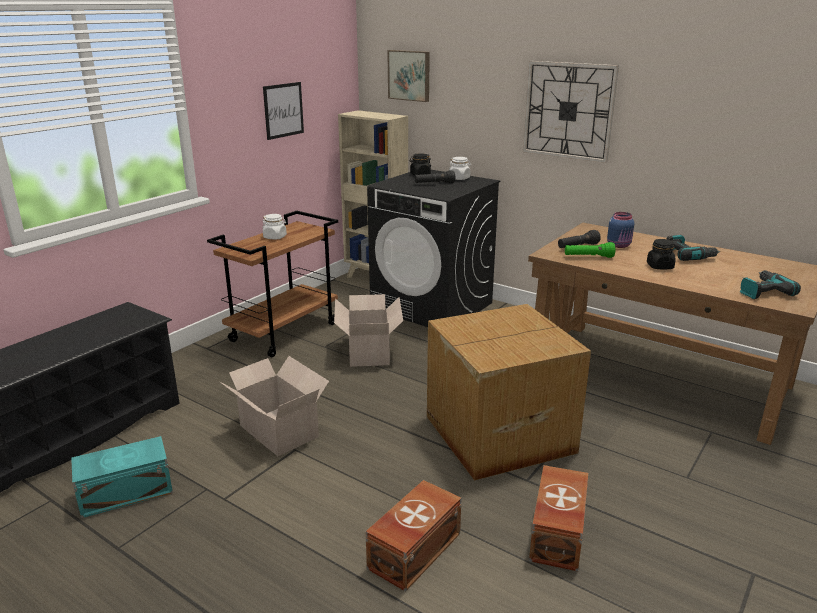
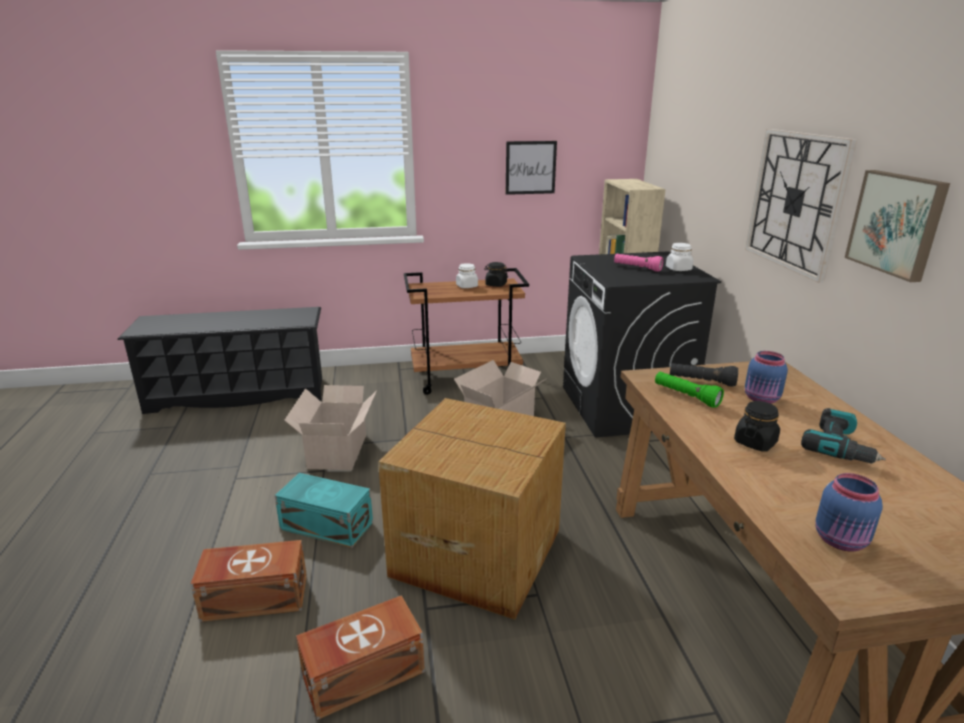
camera: 45 degrees right, 0 degrees up
turquoise storage box [71,436,173,518] -> turquoise storage box moved to [274,473,373,548]
picture [387,50,430,102] -> picture moved to [845,170,950,282]
black jar [409,153,431,175] -> black jar moved to [484,262,508,287]
black flashlight [415,170,455,183] -> pink flashlight [614,254,663,272]
power drill [740,270,801,299] -> blue jar [815,473,883,552]

